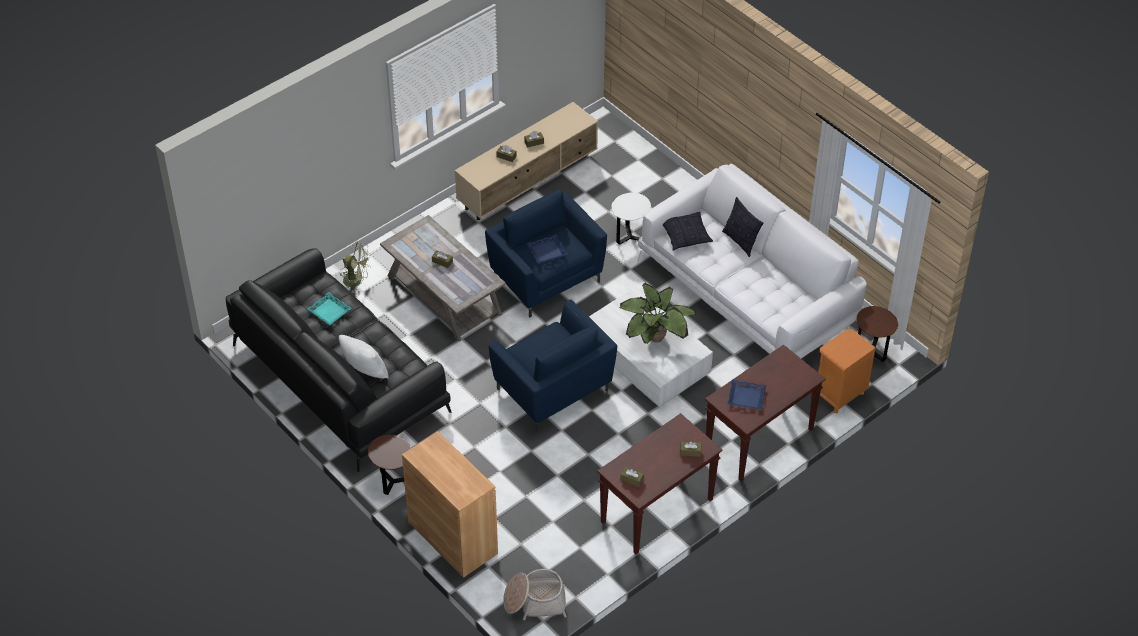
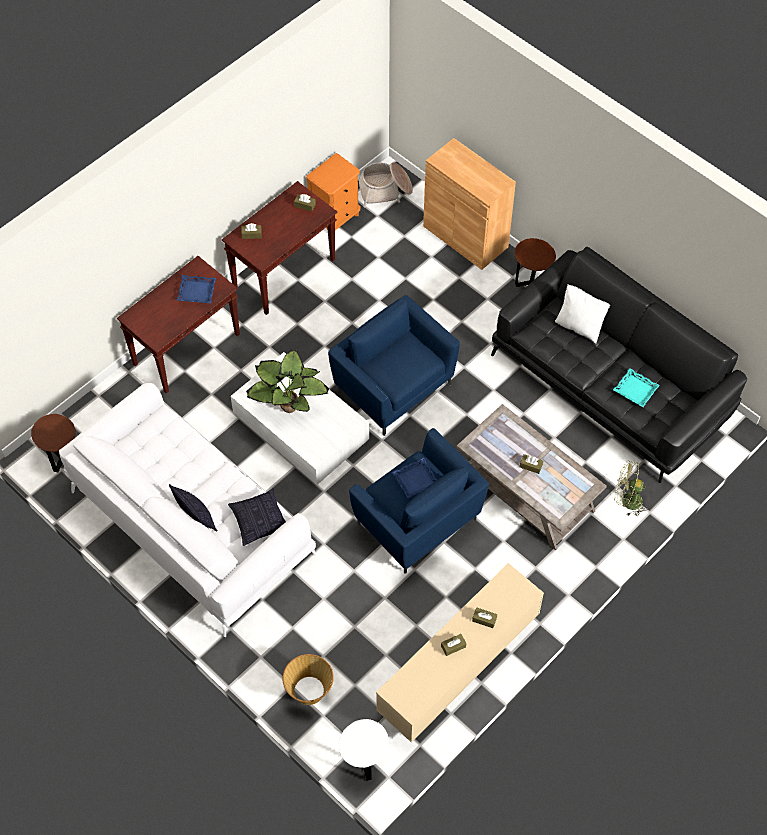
camera: 175 degrees right, 10 degrees up
white side table [612,192,651,245] -> white side table moved to [339,719,389,781]
orange nightstand [818,329,876,413] -> orange nightstand moved to [306,153,360,230]
none -> basket [283,654,334,705]

